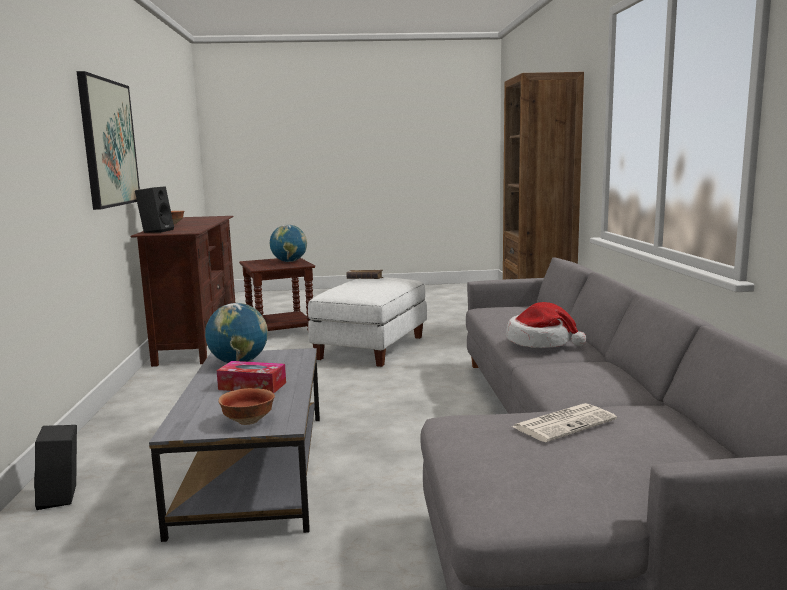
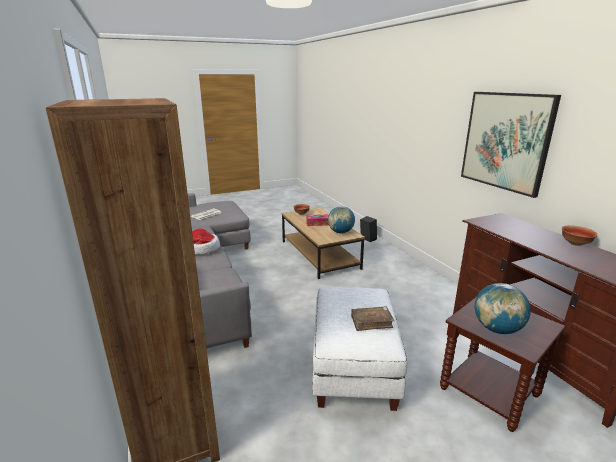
camera: 160 degrees right, 10 degrees up
black speaker [135,186,174,233] -> none
grey coffee table [149,348,320,542] -> brown coffee table [282,208,365,279]

